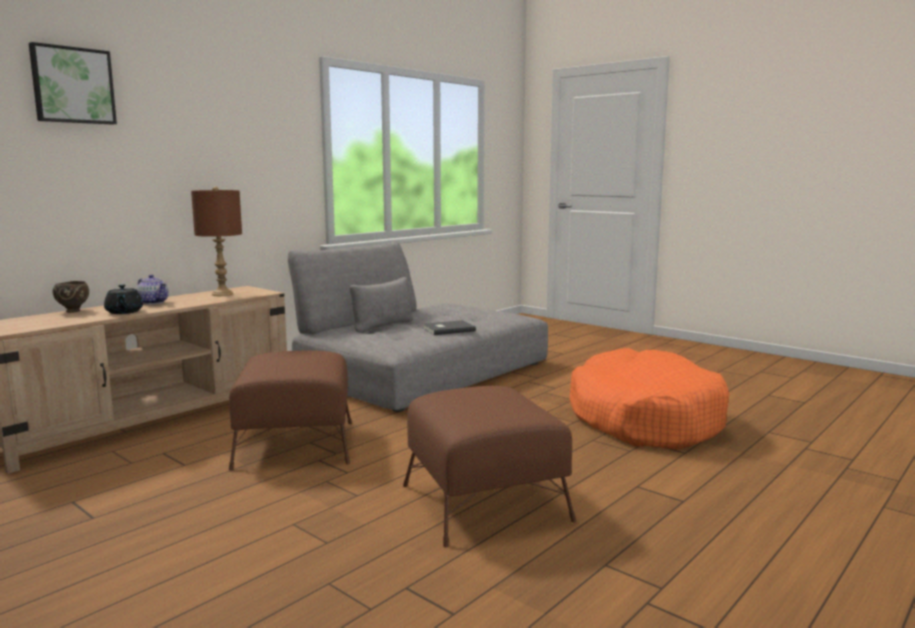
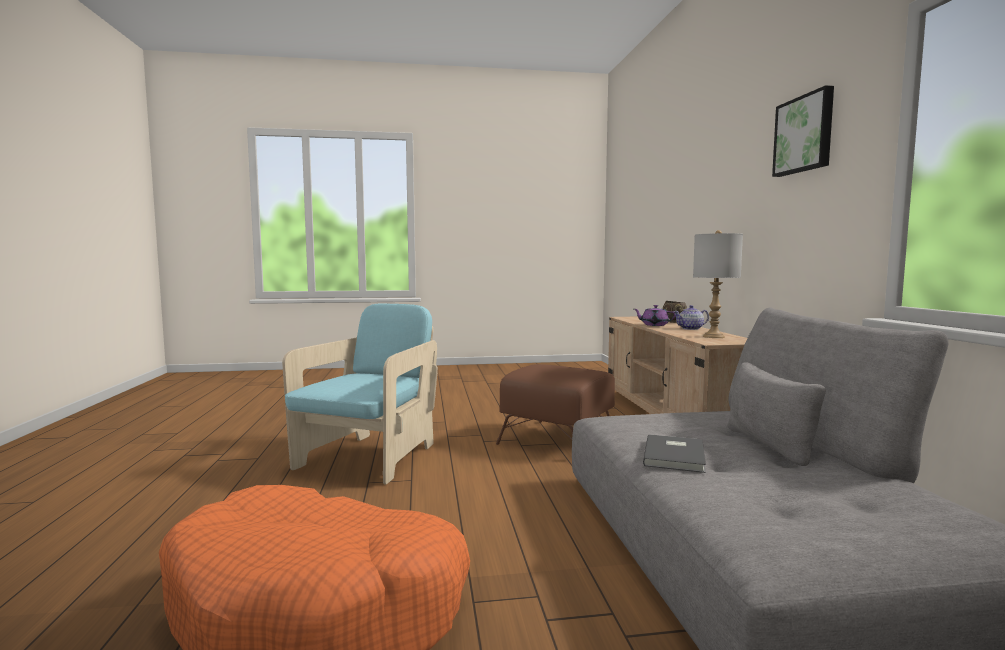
camera: 130 degrees right, 5 degrees down
picture [29,42,117,125] -> picture moved to [772,85,834,177]
black teapot [104,285,143,314] -> purple teapot [634,305,676,326]
brown table lamp [191,186,242,296] -> grey table lamp [693,230,743,338]
brown ottoman [403,386,576,548] -> turquoise armchair [282,304,438,485]

